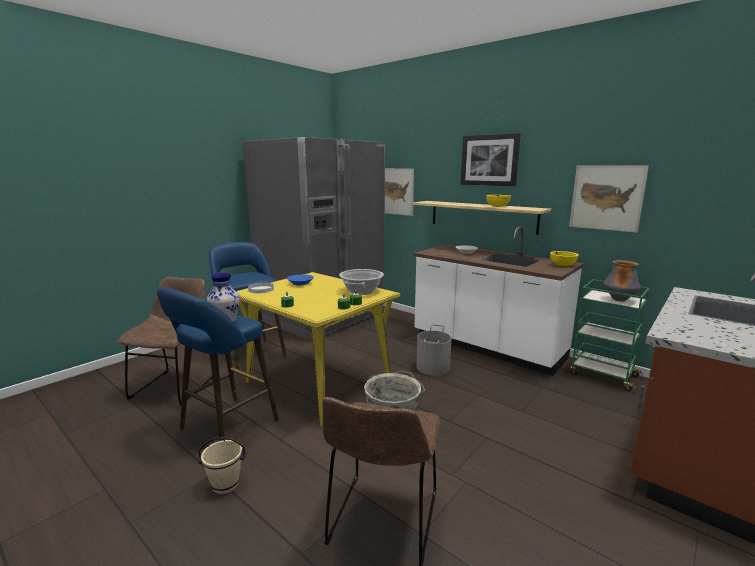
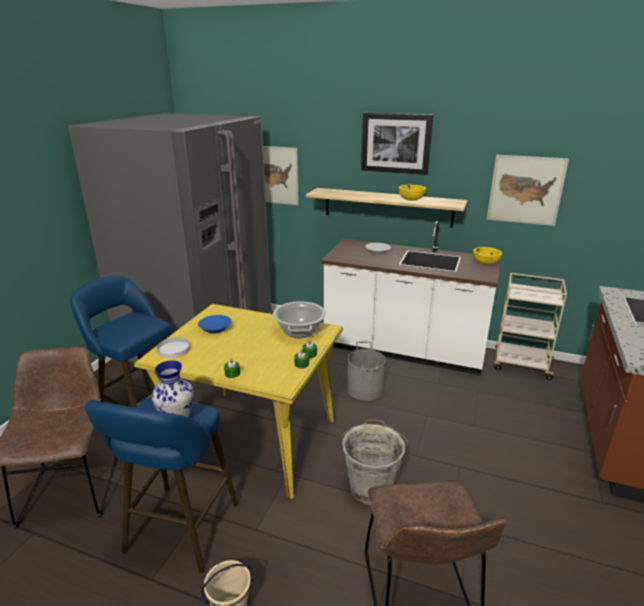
camera: 20 degrees left, 10 degrees up
green cart [570,279,649,391] -> beige cart [494,273,567,380]
vase [603,260,641,302] -> none

